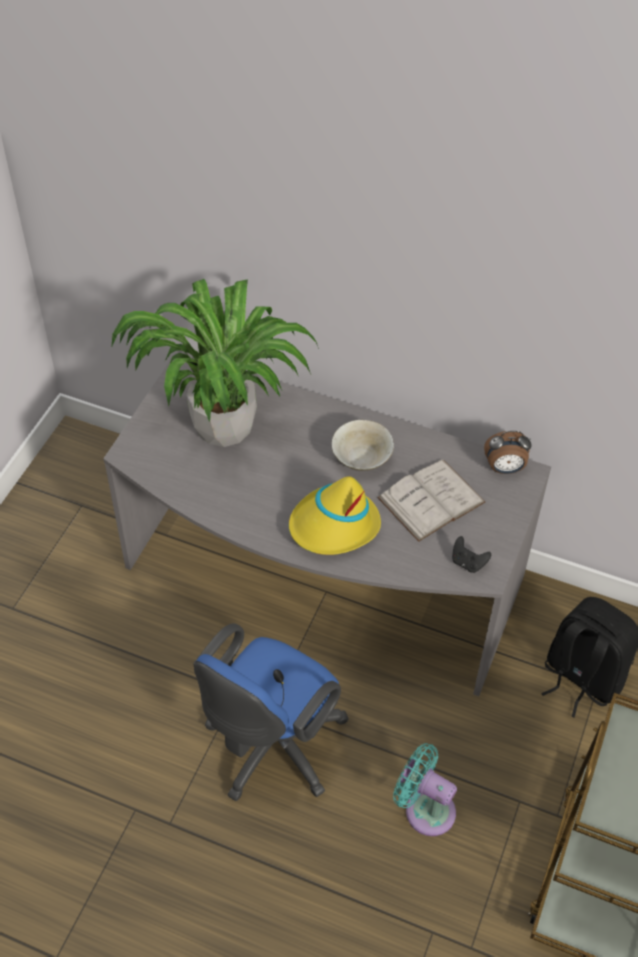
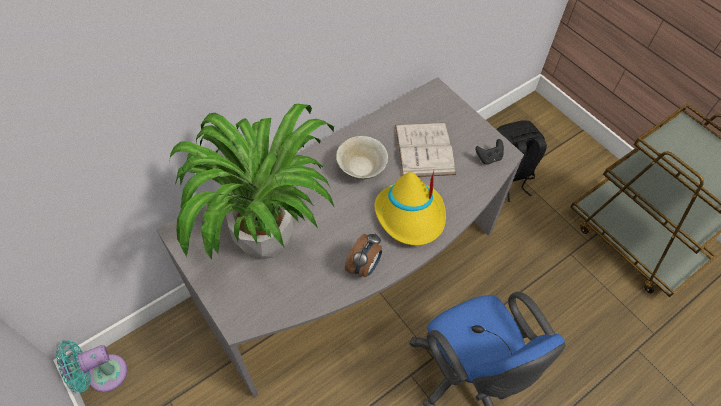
camera: 60 degrees left, 5 degrees up
turquoise fan [393,743,457,836] -> turquoise fan moved to [56,340,127,393]
alarm clock [484,431,532,474] -> alarm clock moved to [345,233,382,277]

